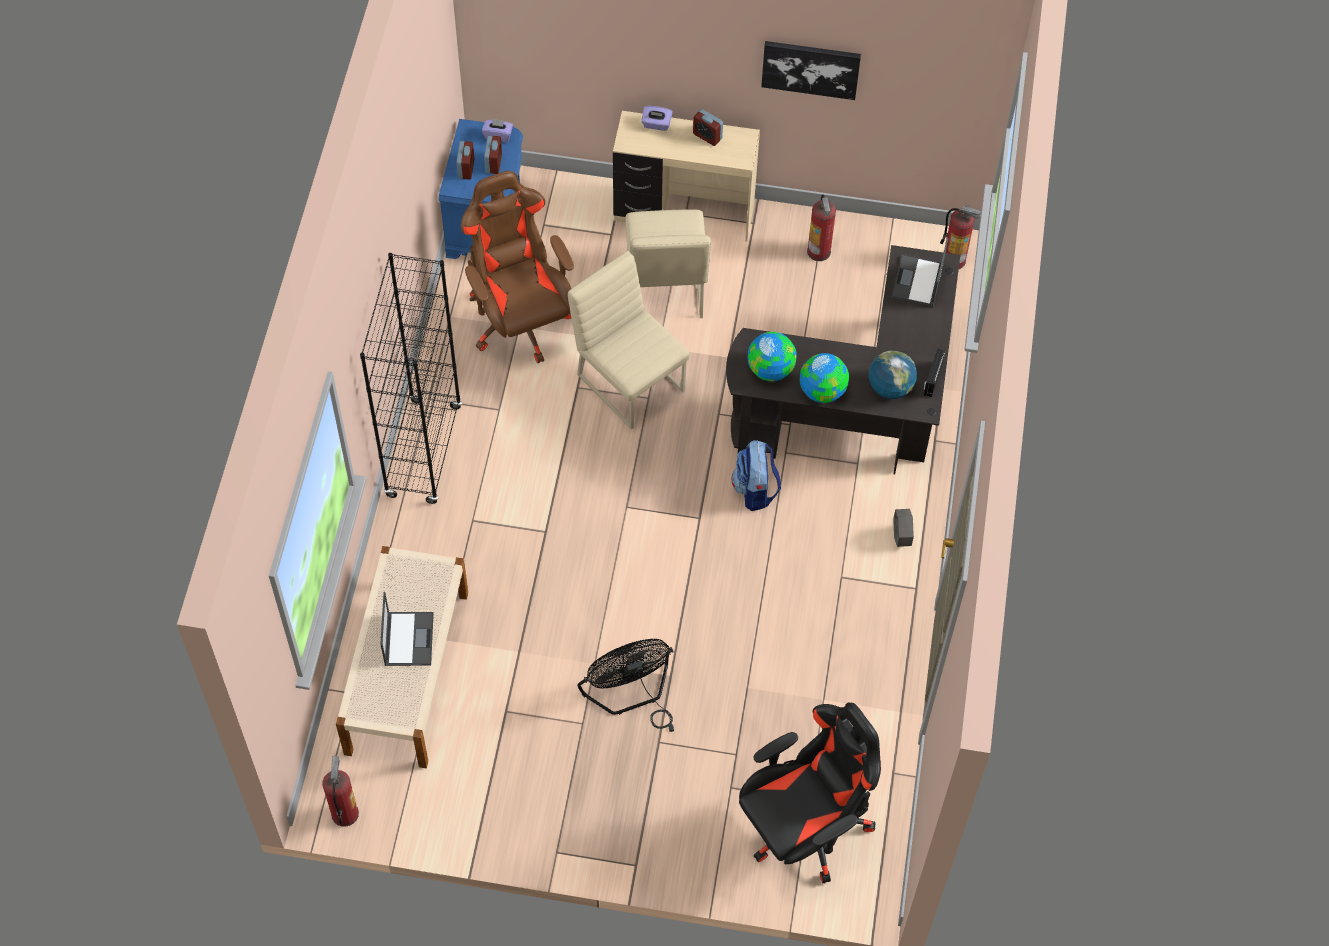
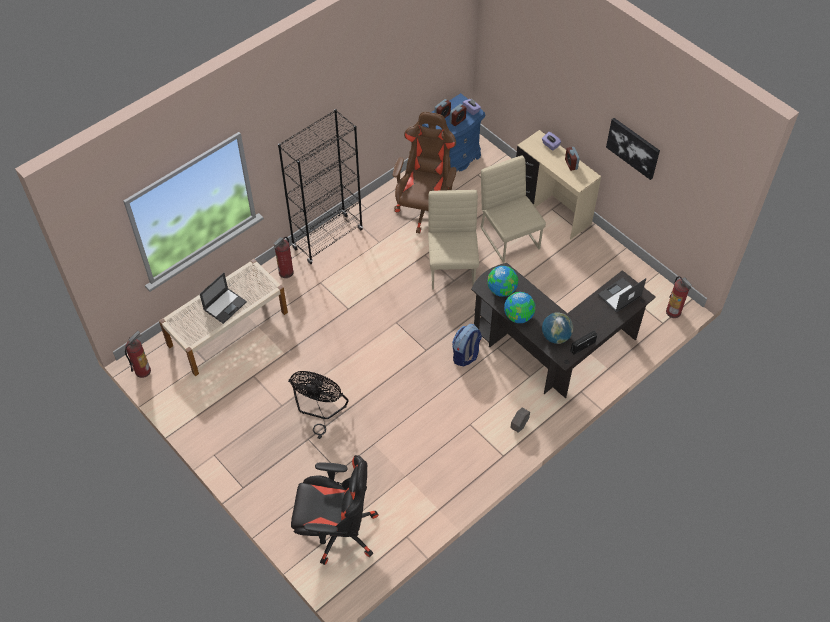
camera: 40 degrees right, 5 degrees down
beige chair [626,209,711,318] -> beige chair turned 120 degrees clockwise [480,155,546,263]
fire extinguisher [807,194,836,261] -> fire extinguisher moved to [273,237,294,278]

